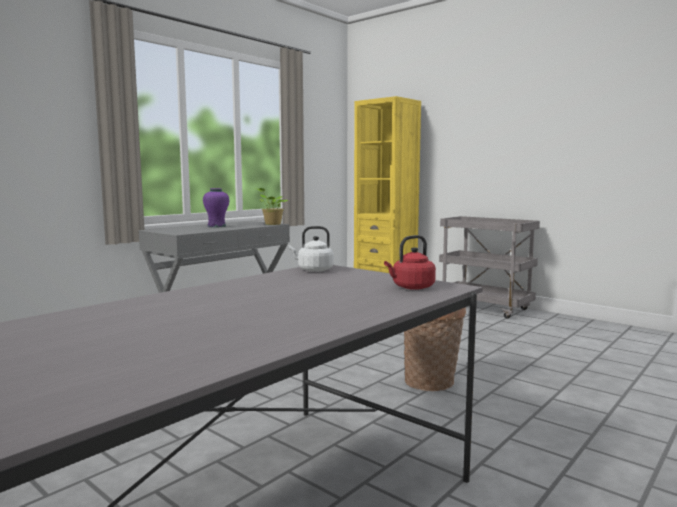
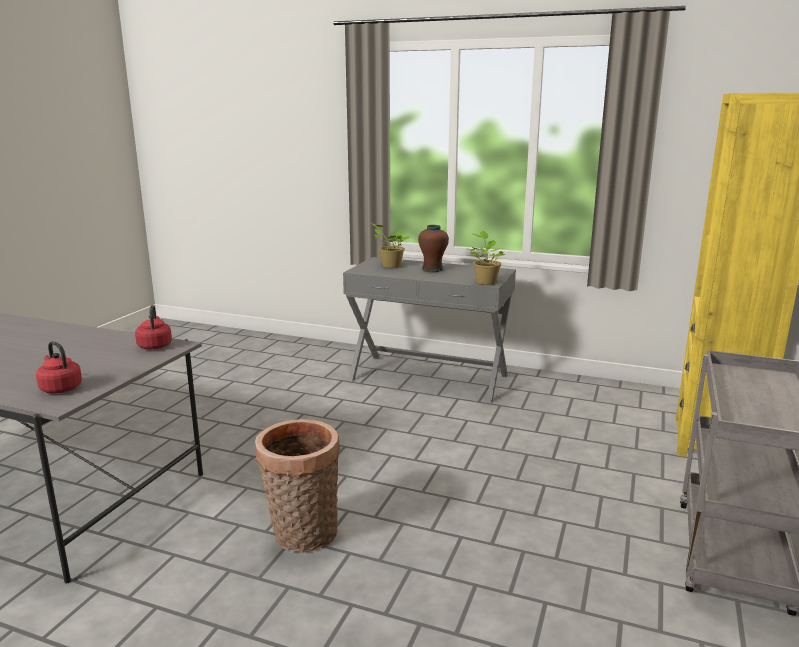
camera: 70 degrees right, 10 degrees up
purple vase [203,188,229,227] -> brown vase [418,225,449,272]
white kettle [289,226,334,272] -> red kettle [135,305,172,349]
none -> potted plant [371,223,410,268]

